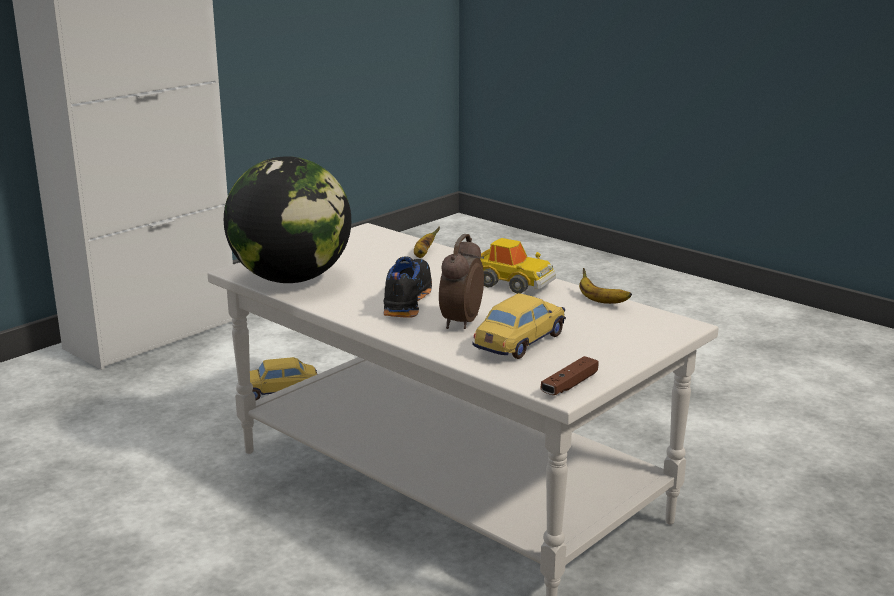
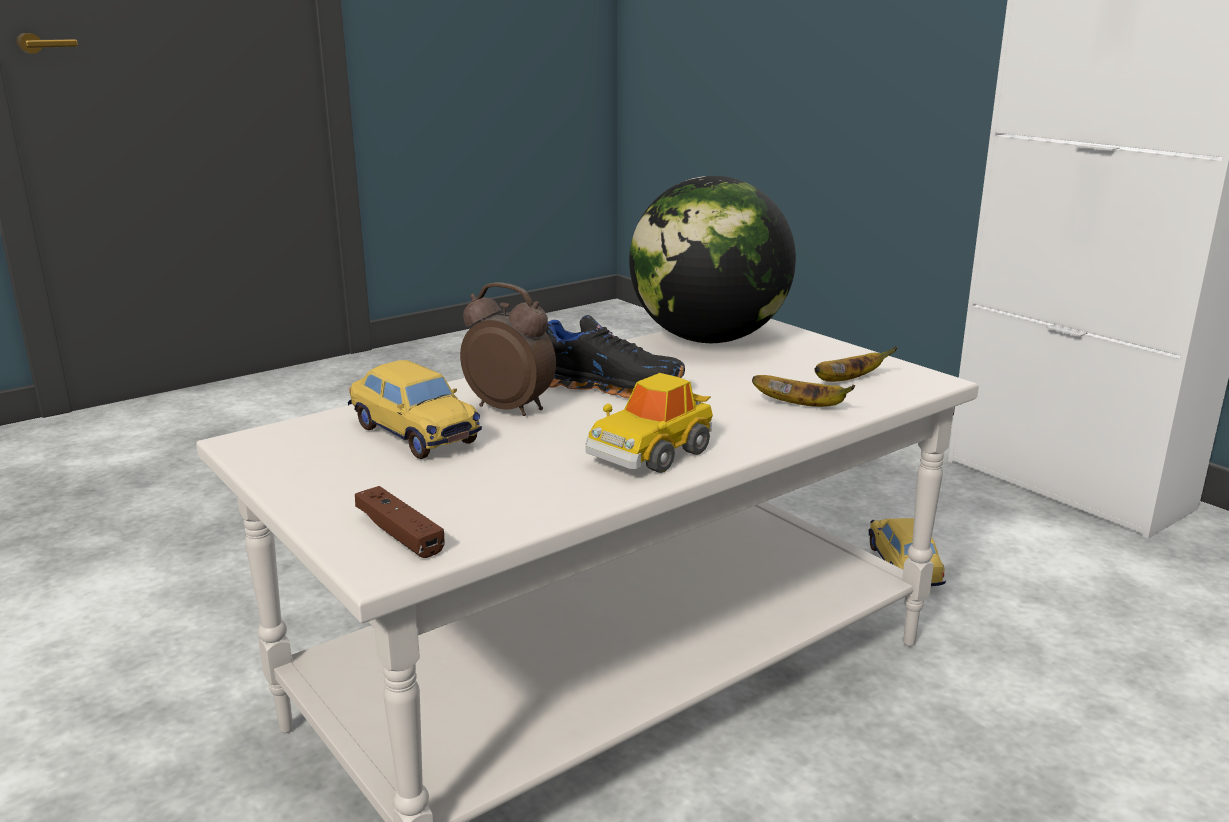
camera: 100 degrees right, 0 degrees up
brown game controller [540,356,599,395] -> brown game controller moved to [355,486,444,558]
banana [579,268,632,304] -> banana moved to [814,346,898,382]

